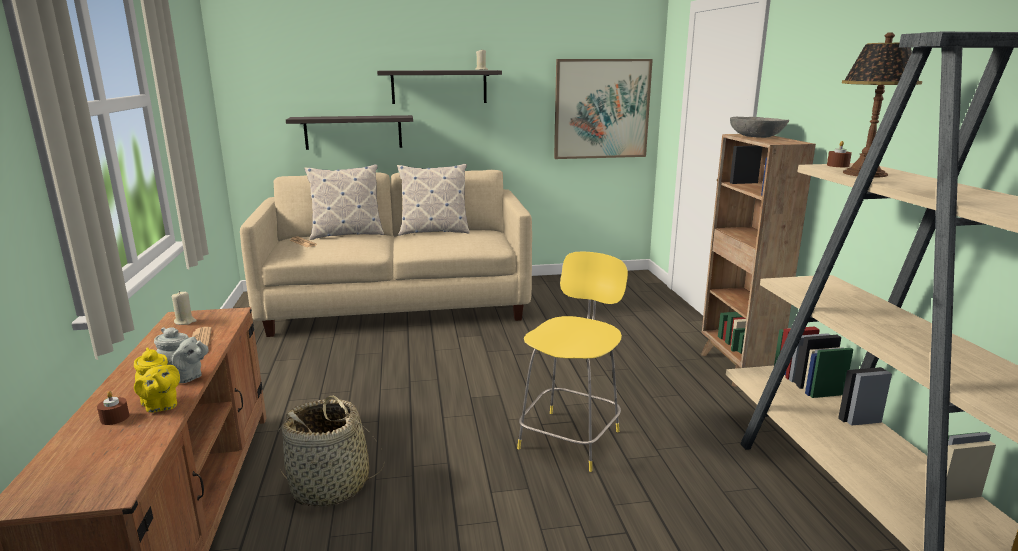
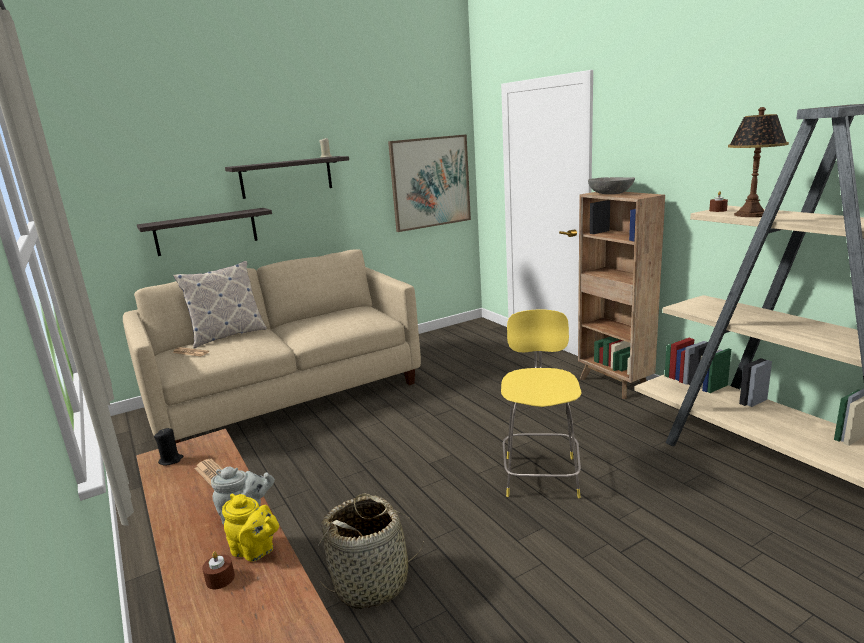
camera: 20 degrees left, 0 degrees up
beige candle [172,291,197,325] -> black candle [154,428,183,466]
pillow [397,164,470,235] -> none

